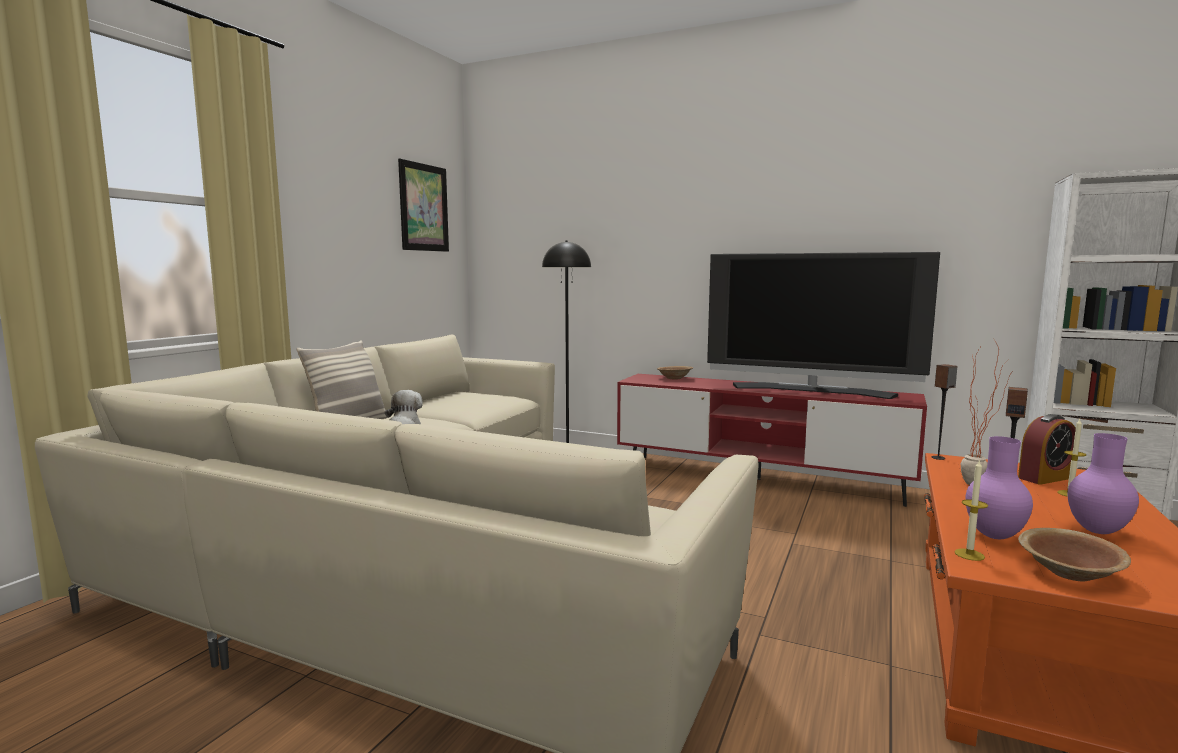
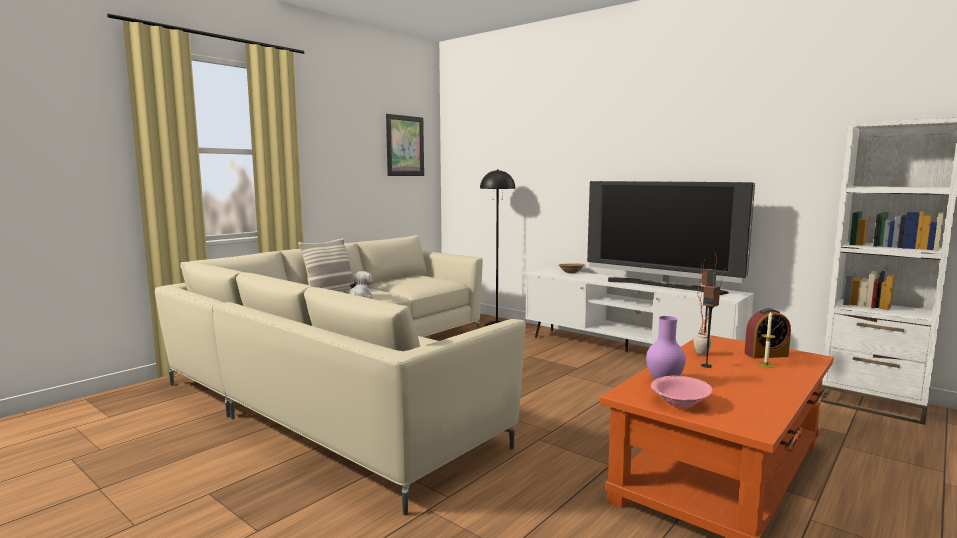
camera: 15 degrees right, 0 degrees up
red tv stand [617,374,927,507] -> white tv stand [526,268,754,352]
candle [954,459,988,561] -> none
brown bowl [1018,528,1131,581] -> pink bowl [651,376,713,408]
purple vase [1068,433,1139,534] -> none

